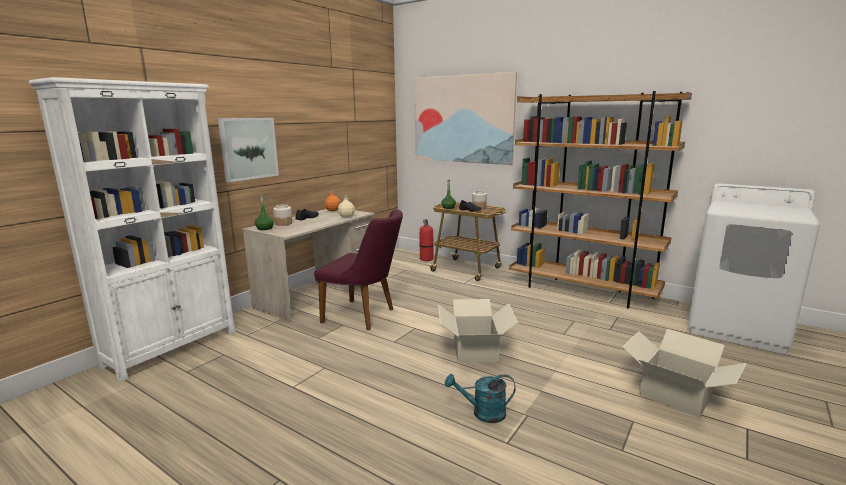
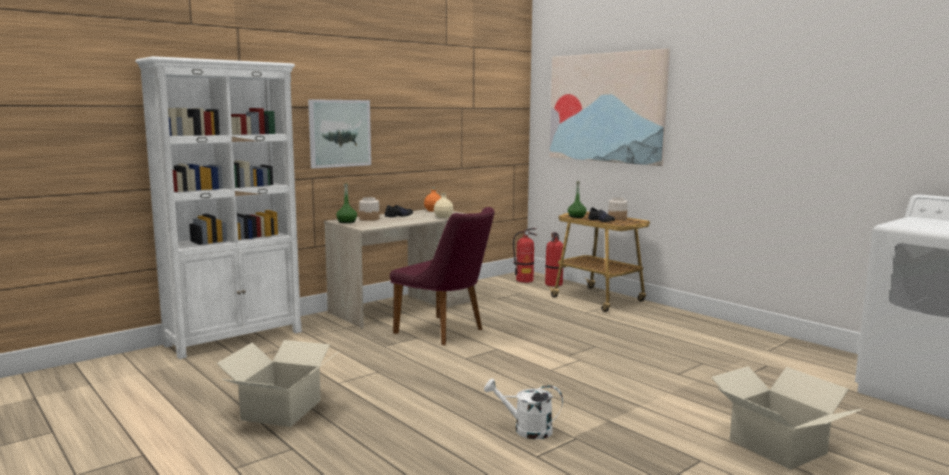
camera: 15 degrees right, 5 degrees down
cardboard box [438,299,518,363] -> cardboard box moved to [216,340,338,427]
turquoise watering can [445,374,516,423] -> white watering can [484,379,563,439]
brown bookcase [509,91,692,308] -> none
none -> fire extinguisher [513,228,538,283]

